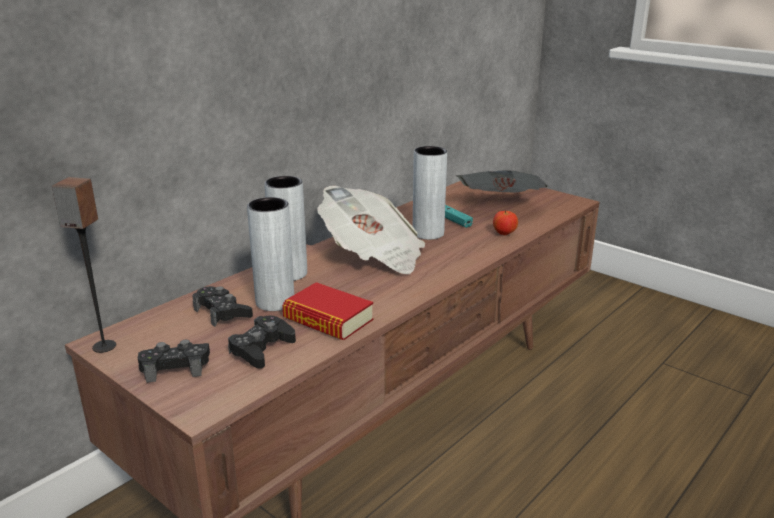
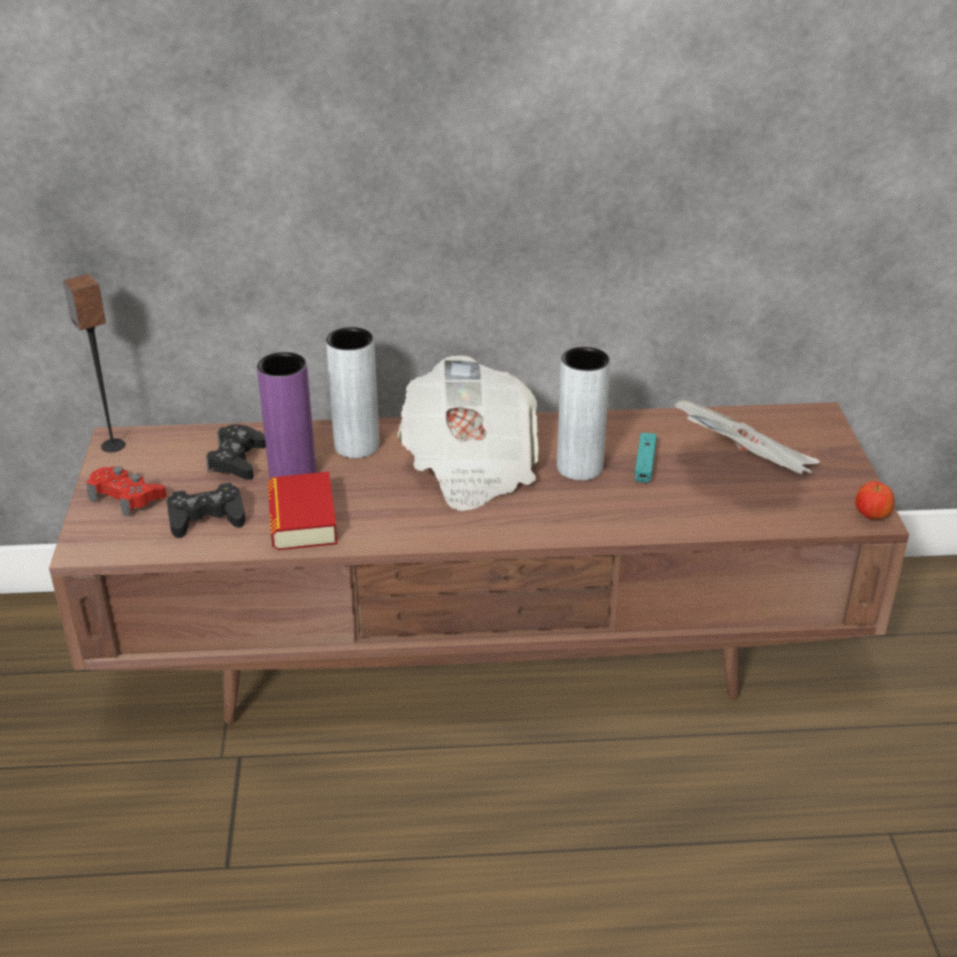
camera: 45 degrees right, 10 degrees up
black game controller [138,340,210,383] -> red game controller [86,466,167,517]
grey vase [247,197,294,311] -> purple vase [257,352,316,479]
apple [493,211,518,235] -> apple moved to [855,481,894,519]

